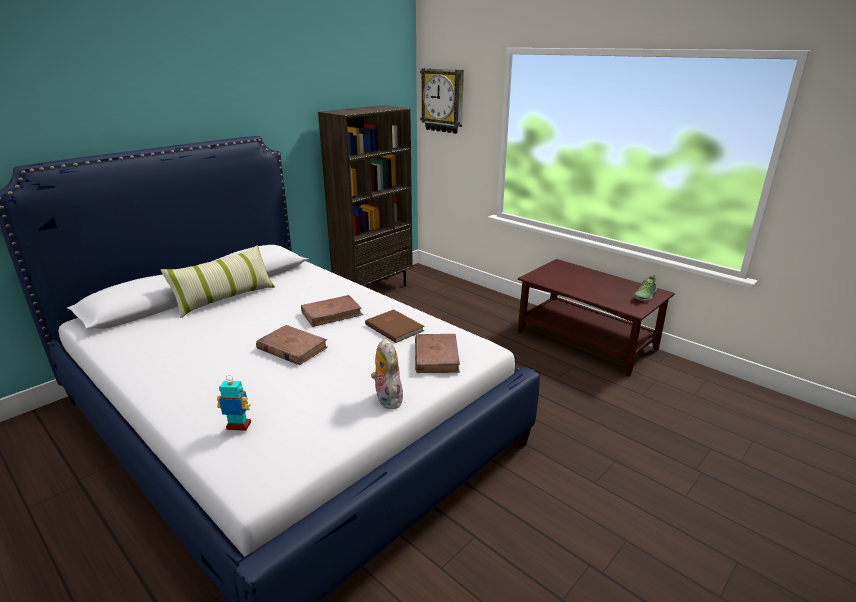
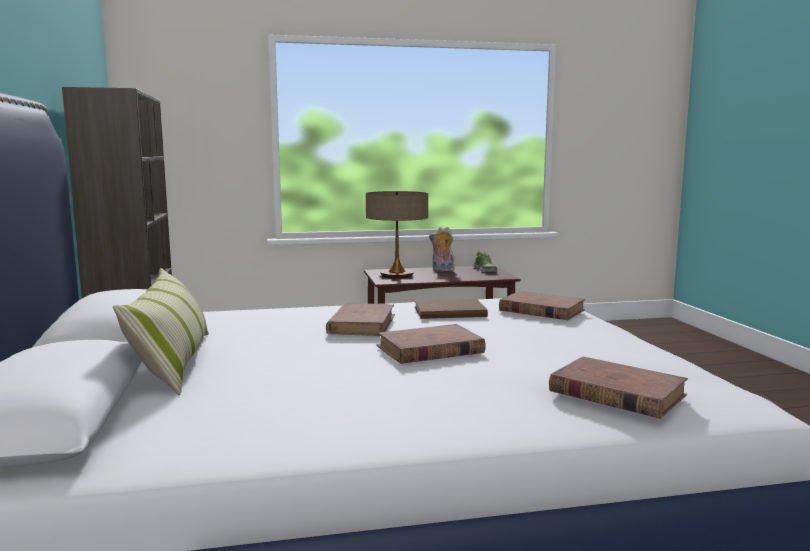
camera: 55 degrees left, 15 degrees down
toy robot [217,375,251,431] -> brown book [549,357,688,419]
plush toy [371,338,403,409] -> plush toy moved to [429,227,456,271]
wall clock [420,68,464,134] -> none
none -> table lamp [366,191,428,279]

